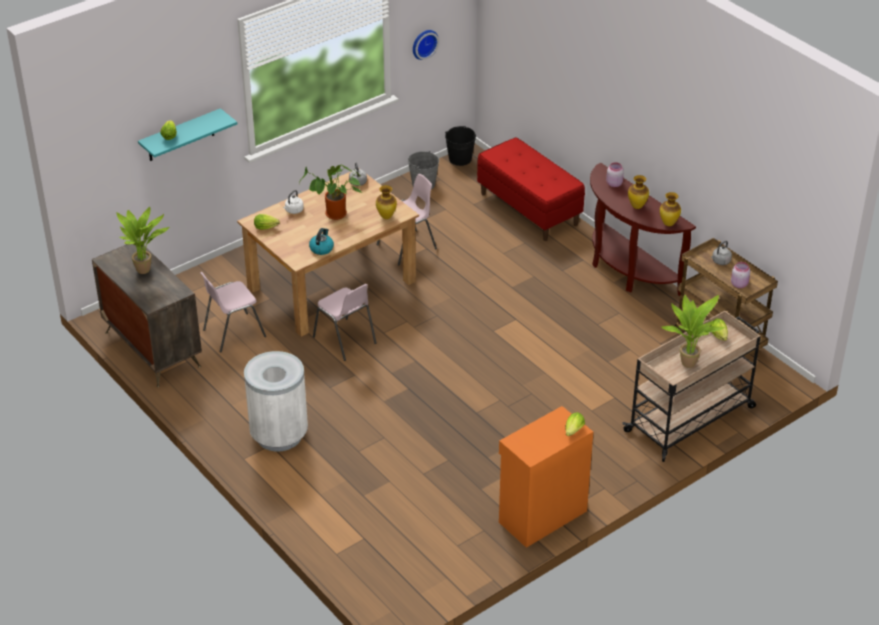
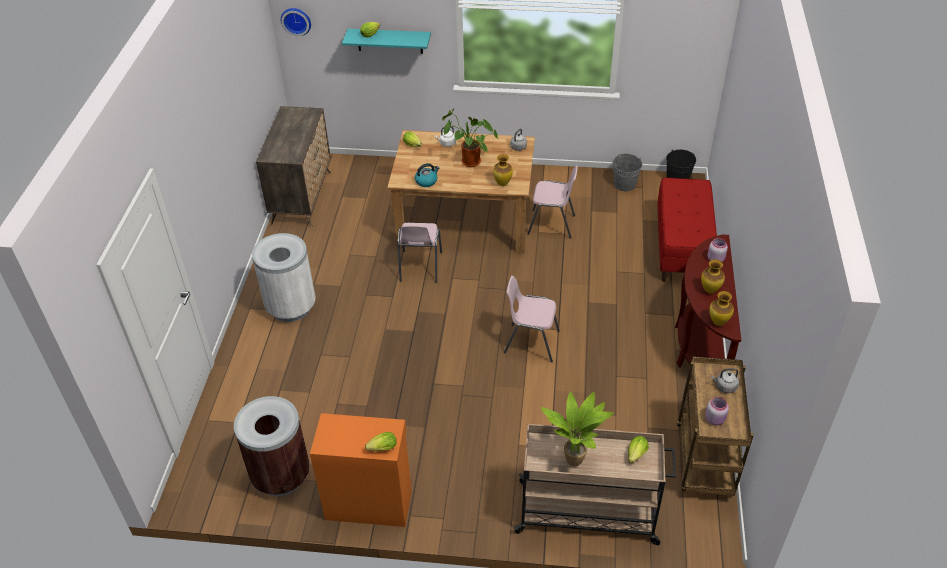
camera: 45 degrees right, 5 degrees up
potted plant [117,207,169,274] -> none
pink chair [200,272,266,353] -> pink chair moved to [504,276,560,363]
wall clock [413,30,439,60] -> wall clock moved to [281,8,311,36]
none -> brown trash can [234,396,310,496]

